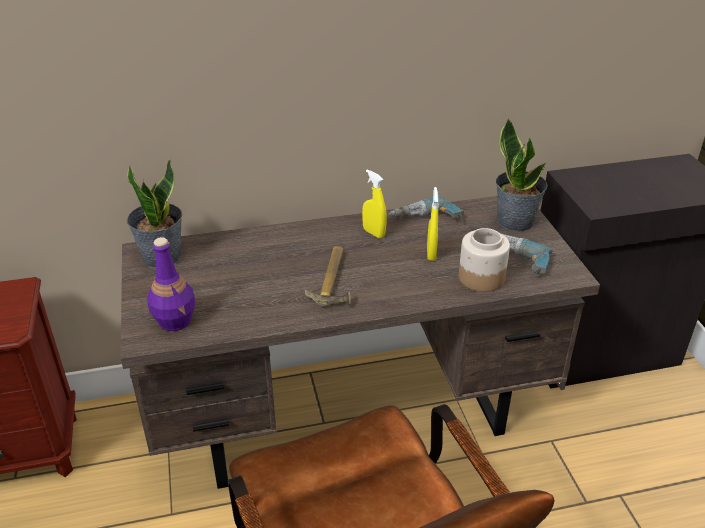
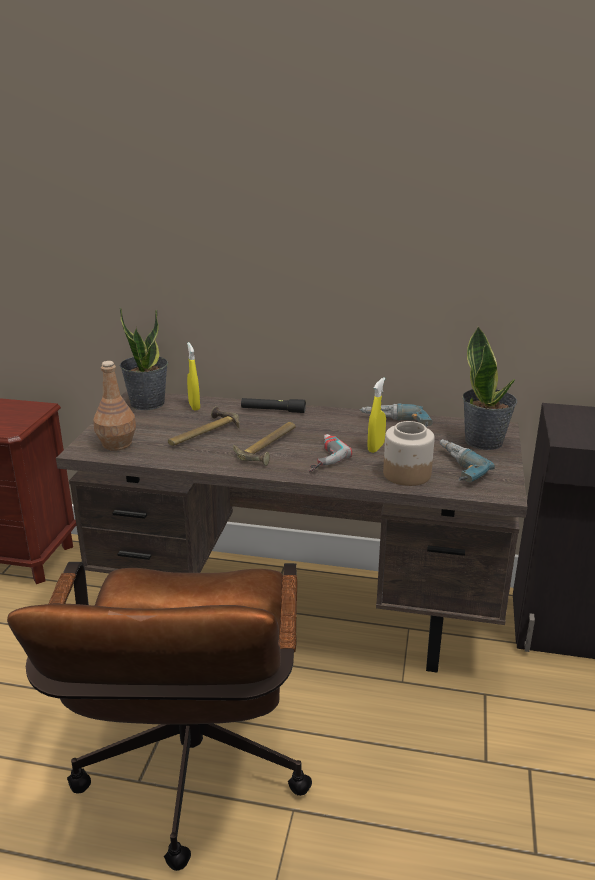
camera: 25 degrees right, 10 degrees down
purple bottle [147,237,196,331] -> brown bottle [94,361,136,451]
yellow spray bottle [362,169,387,239] -> yellow spray bottle moved to [187,342,200,410]
none -> hammer [168,406,240,446]
none -> black flashlight [241,398,306,413]
none -> power drill [309,434,352,472]

